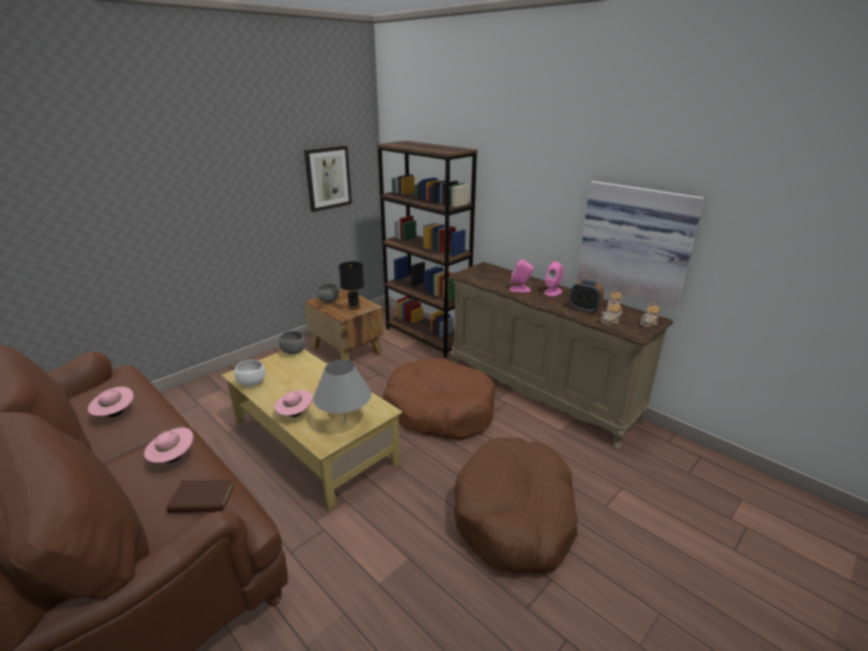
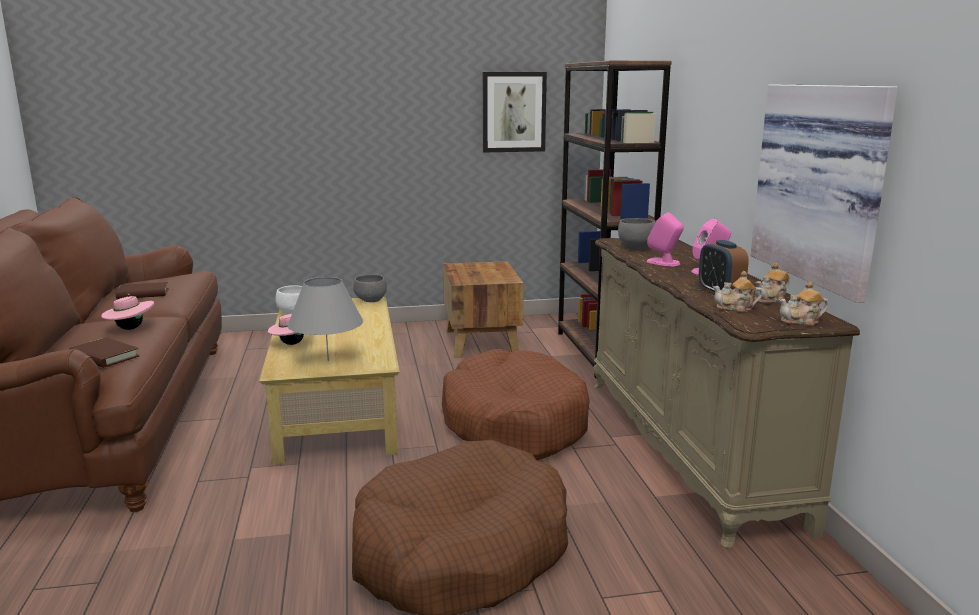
camera: 35 degrees right, 10 degrees down
pink hat [88,387,134,417] -> brown book [116,282,169,299]
grey bowl [317,284,339,303] -> grey bowl moved to [618,218,655,250]
black table lamp [339,261,364,310] -> none

